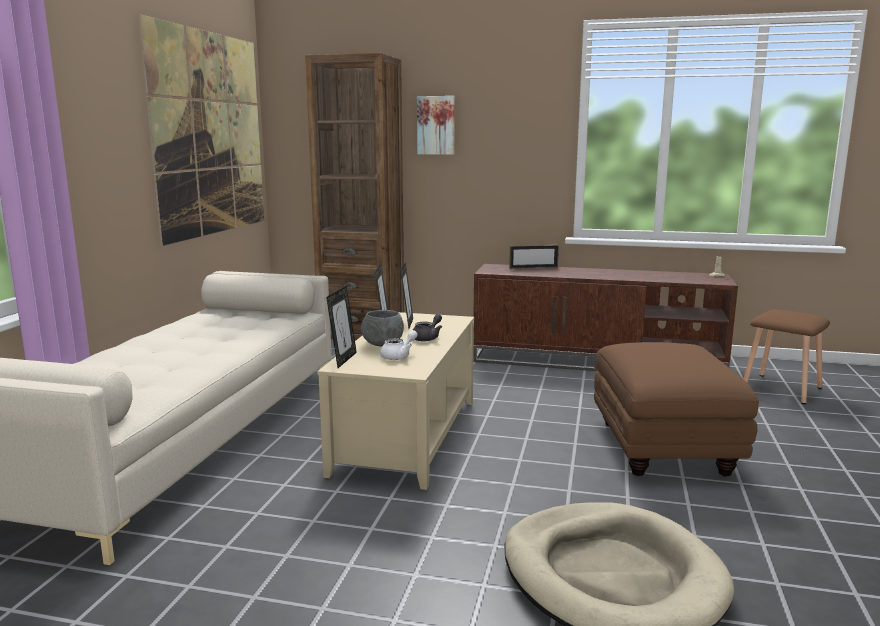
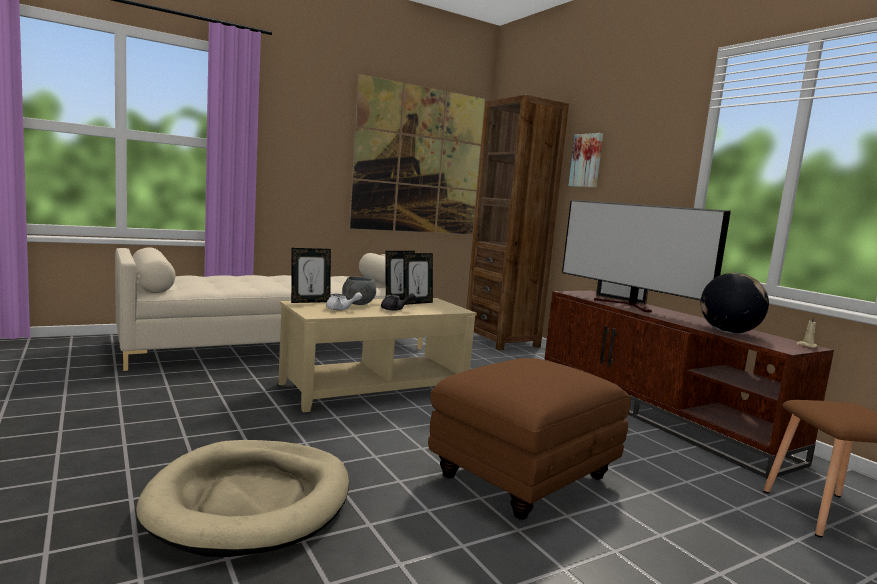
camera: 45 degrees right, 5 degrees down
none -> television [562,200,731,312]
none -> globe [701,273,769,334]

